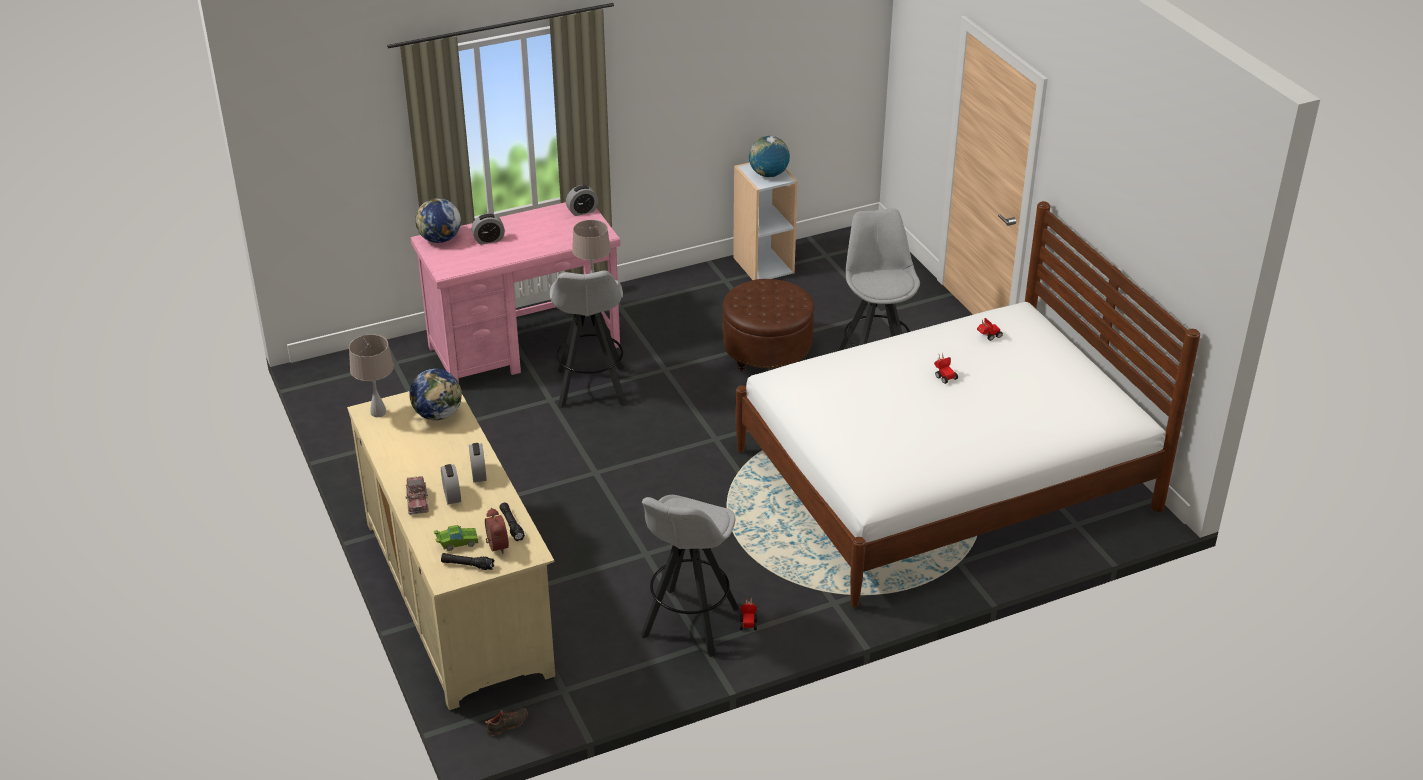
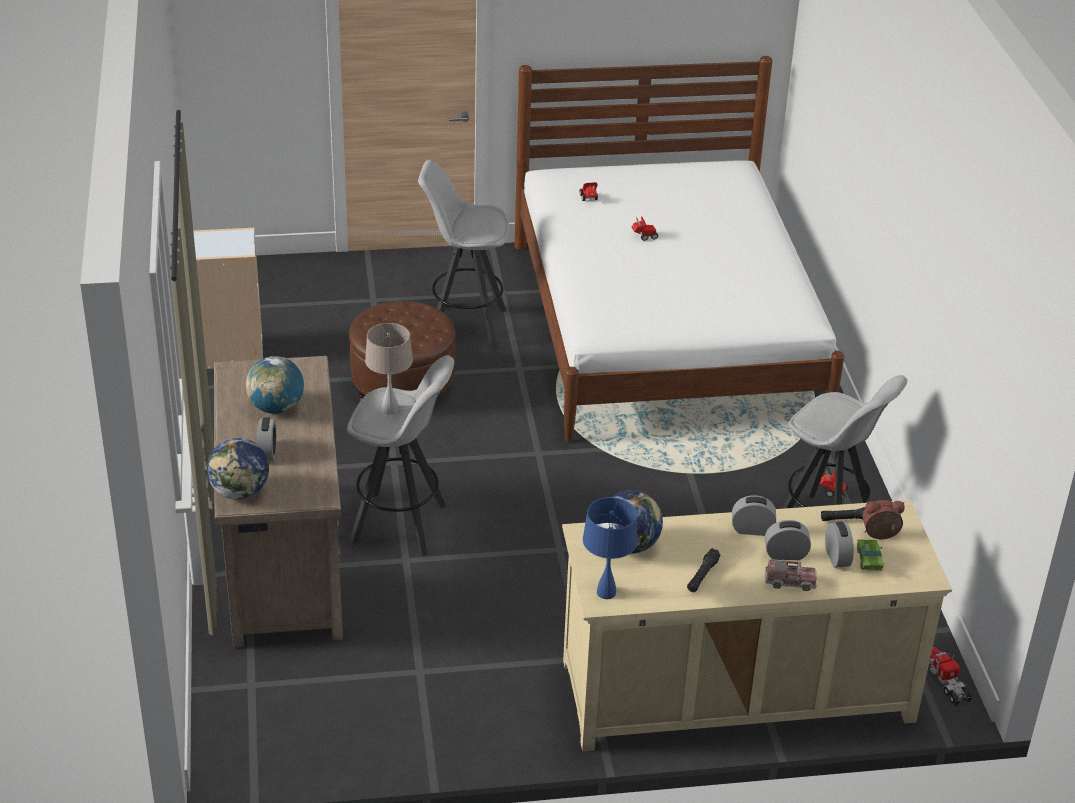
camera: 75 degrees left, 0 degrees up
beige table lamp [349,334,394,417] -> blue table lamp [583,497,637,599]
pink desk [410,202,620,383] -> brown desk [214,356,343,648]
black flashlight [441,553,495,570] -> black flashlight moved to [687,548,721,592]
black shoe [485,708,528,736] -> toy truck [929,647,972,706]
alarm clock [566,185,598,216] -> alarm clock moved to [825,521,854,568]
globe [749,136,790,177] -> globe moved to [246,356,304,414]

